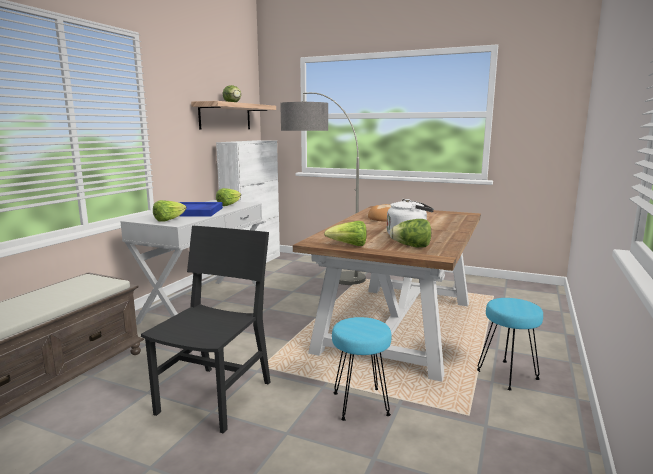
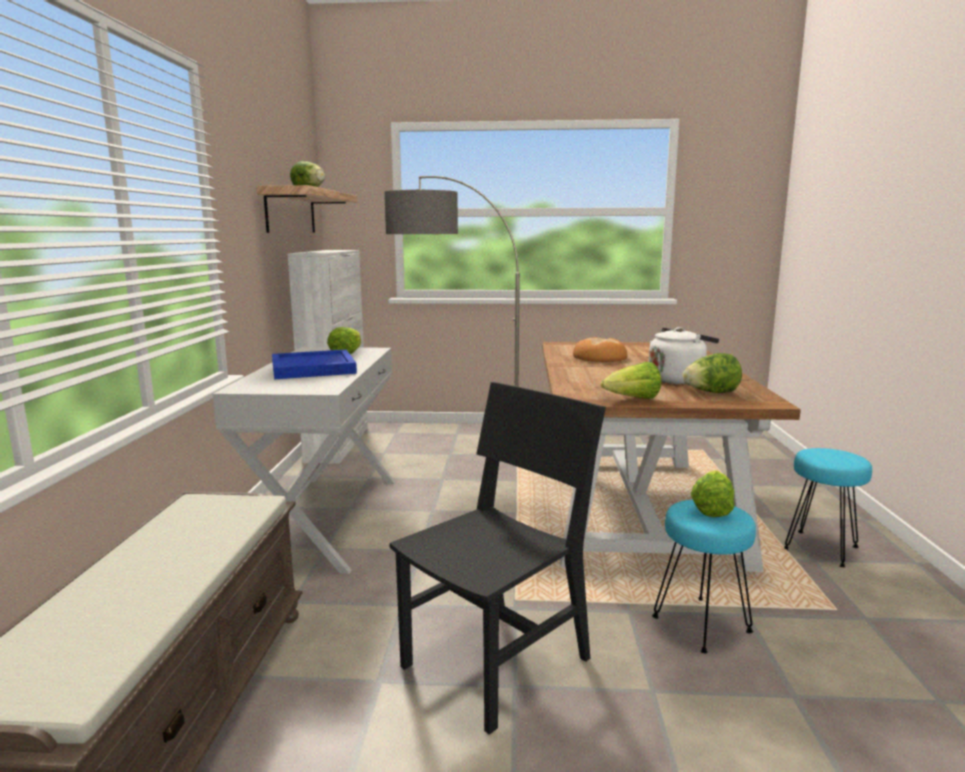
camera: 20 degrees left, 0 degrees up
black chair [141,226,270,434] -> black chair turned 45 degrees clockwise [389,382,606,735]
lettuce [153,200,186,222] -> lettuce moved to [691,470,734,517]

